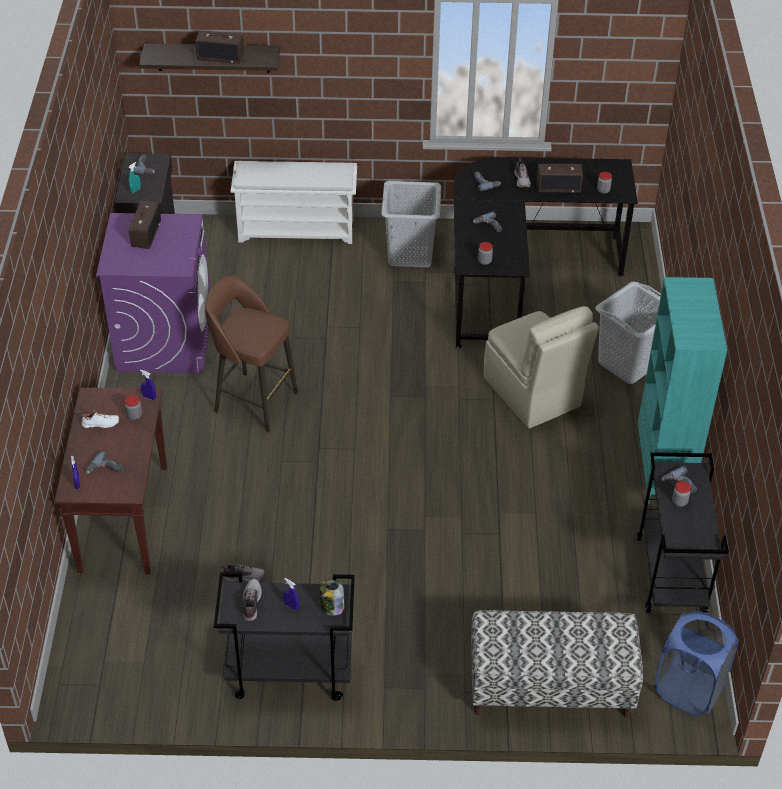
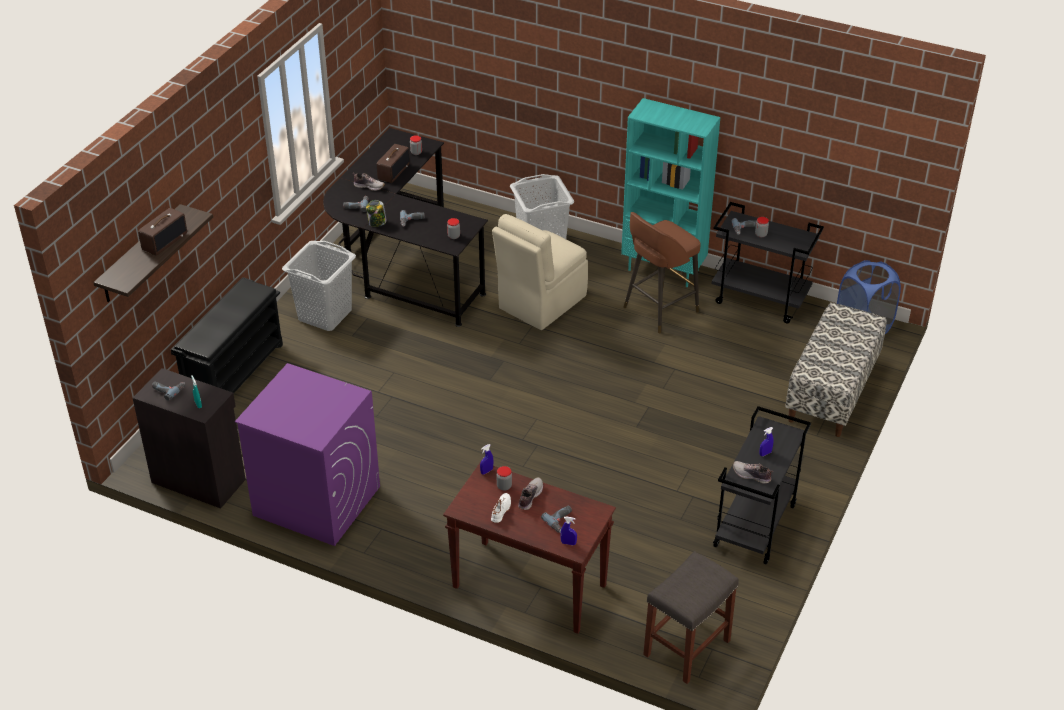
camera: 65 degrees left, 5 degrees down
radio [129,201,161,249] -> none
brown stool [205,275,298,432] -> brown stool moved to [623,212,701,334]
shoe [221,563,265,582] -> shoe moved to [518,477,543,510]
white shoe rack [231,161,357,244] -> black shoe rack [171,277,283,394]
jar [320,580,344,616] -> jar moved to [366,200,387,227]
beige chair [484,306,599,428] -> beige chair turned 135 degrees clockwise [492,214,588,330]
none -> grey stool [643,551,739,684]

